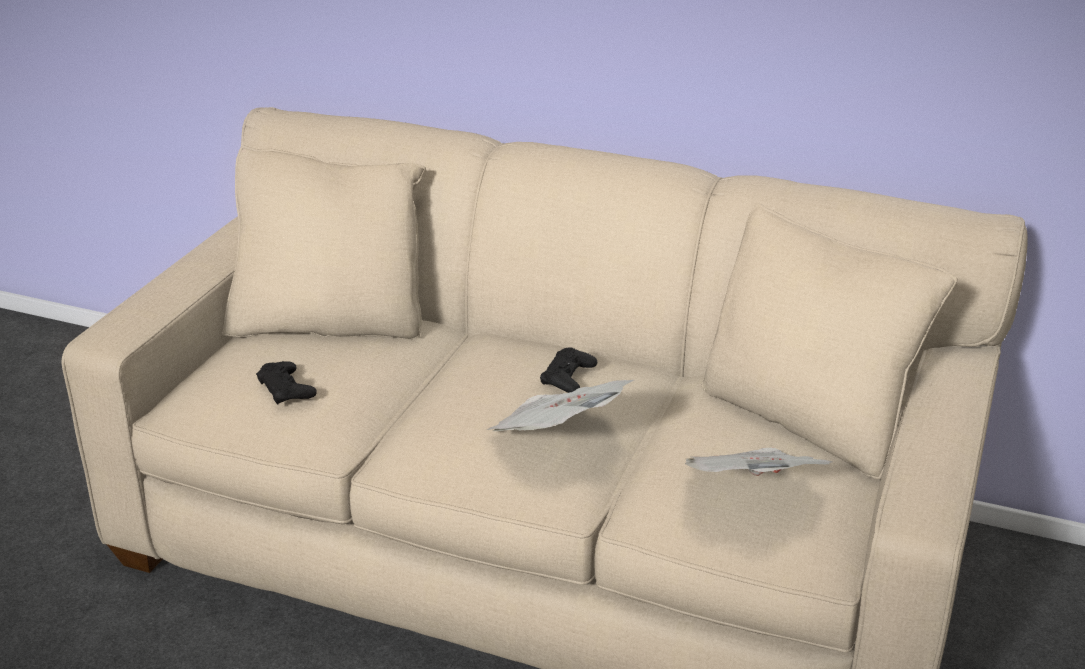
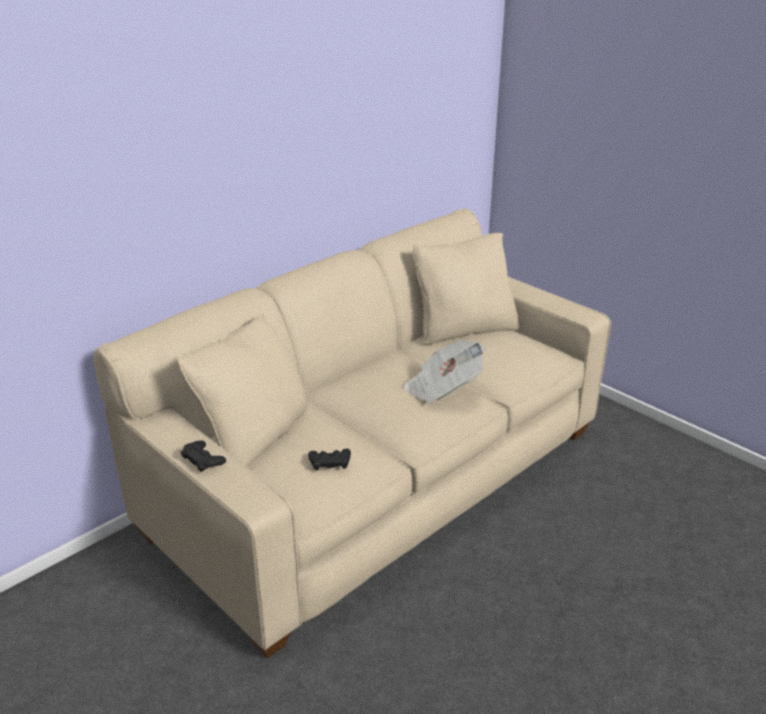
camera: 65 degrees left, 0 degrees up
black game controller [540,347,597,393] -> black game controller moved to [181,440,226,472]
newspaper [685,448,832,476] -> none

